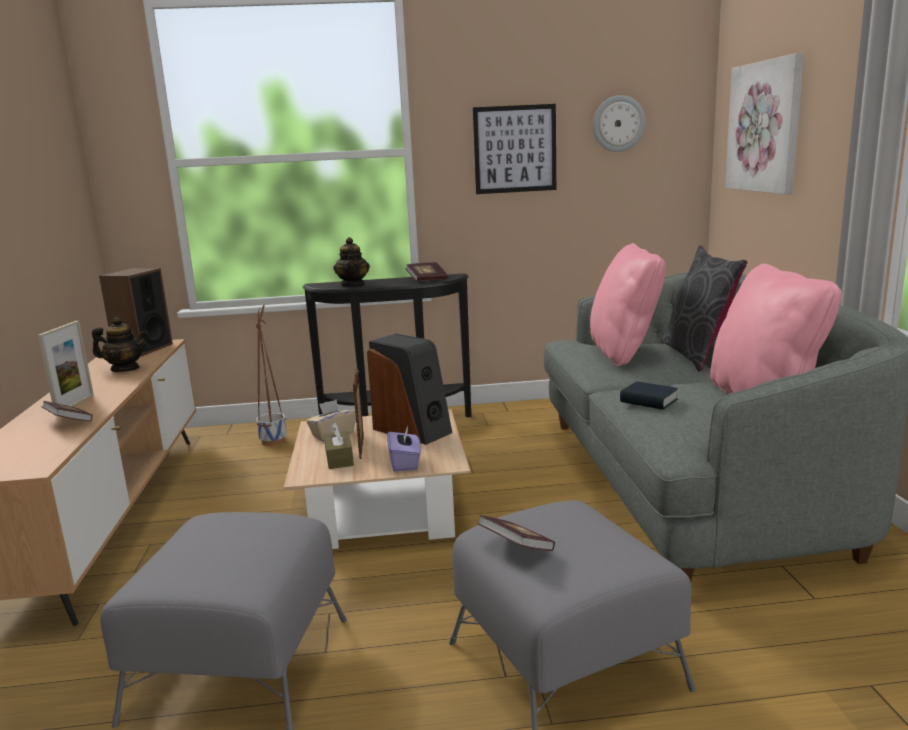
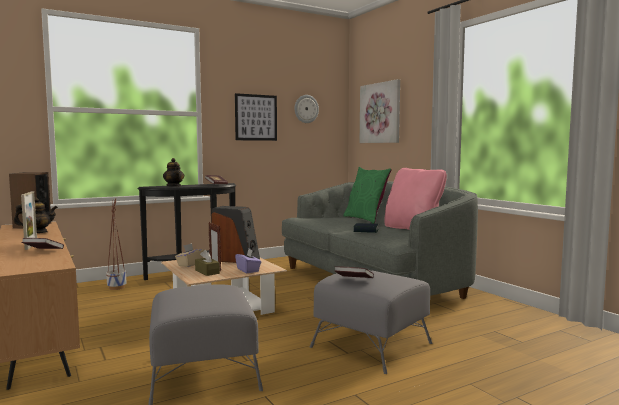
camera: 25 degrees left, 10 degrees down
pink pillow [590,243,666,366] -> none
grey pillow [661,246,747,371] -> green pillow [343,167,392,224]

